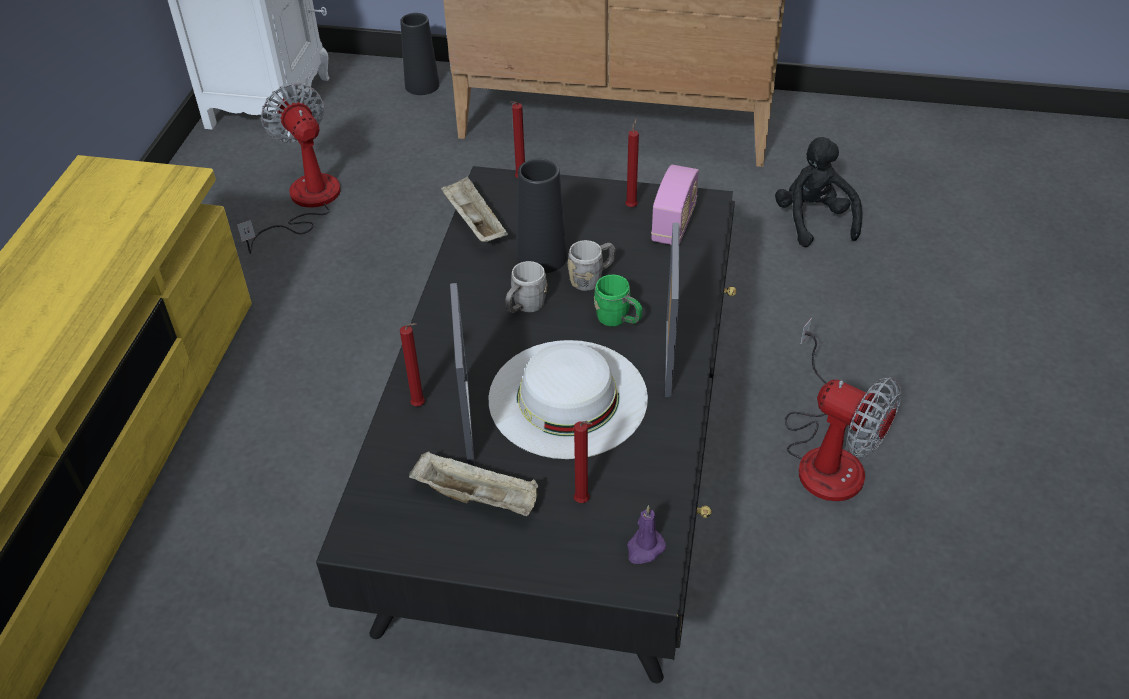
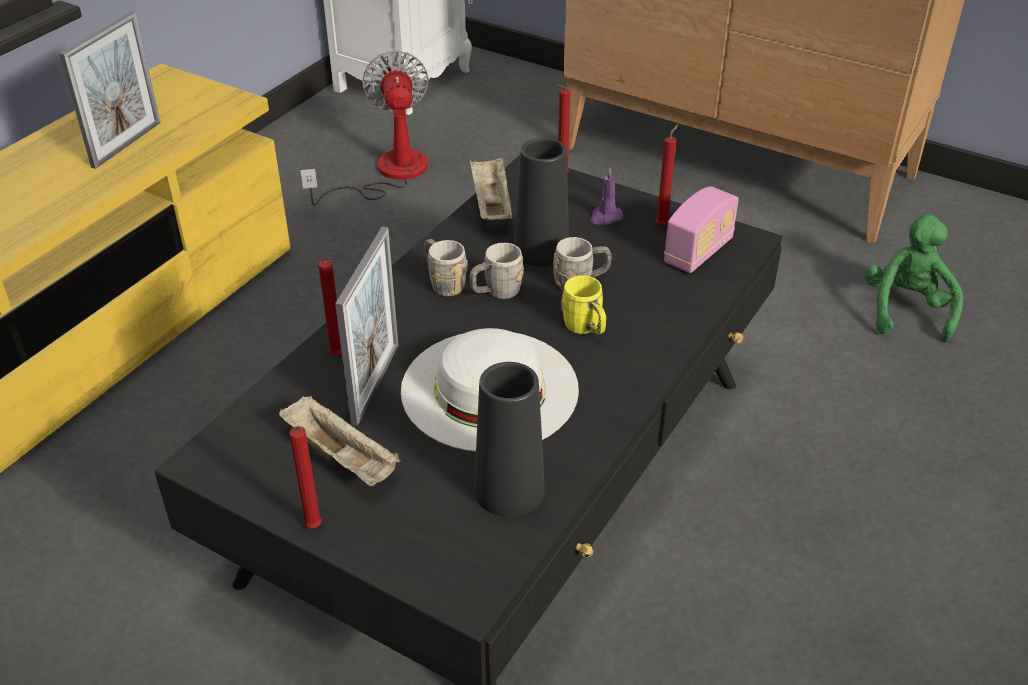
camera: 20 degrees right, 5 degrees down
black vase [400,13,440,95] -> black vase moved to [474,362,545,517]
red candle [574,421,592,503] -> red candle moved to [289,426,322,528]
green mug [594,275,642,327] -> yellow mug [561,275,606,334]
purple candle [627,505,666,564] -> purple candle moved to [589,168,623,225]
picture frame [665,223,679,397] -> picture frame moved to [59,12,161,169]
black plush toy [775,137,862,247] -> green plush toy [865,215,963,342]
fan [785,318,901,501] -> none
none -> grey mug [424,239,468,296]

